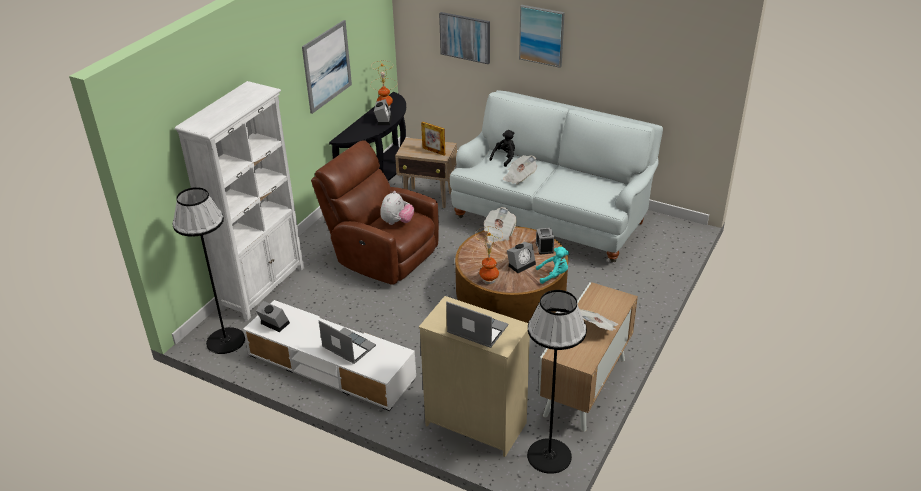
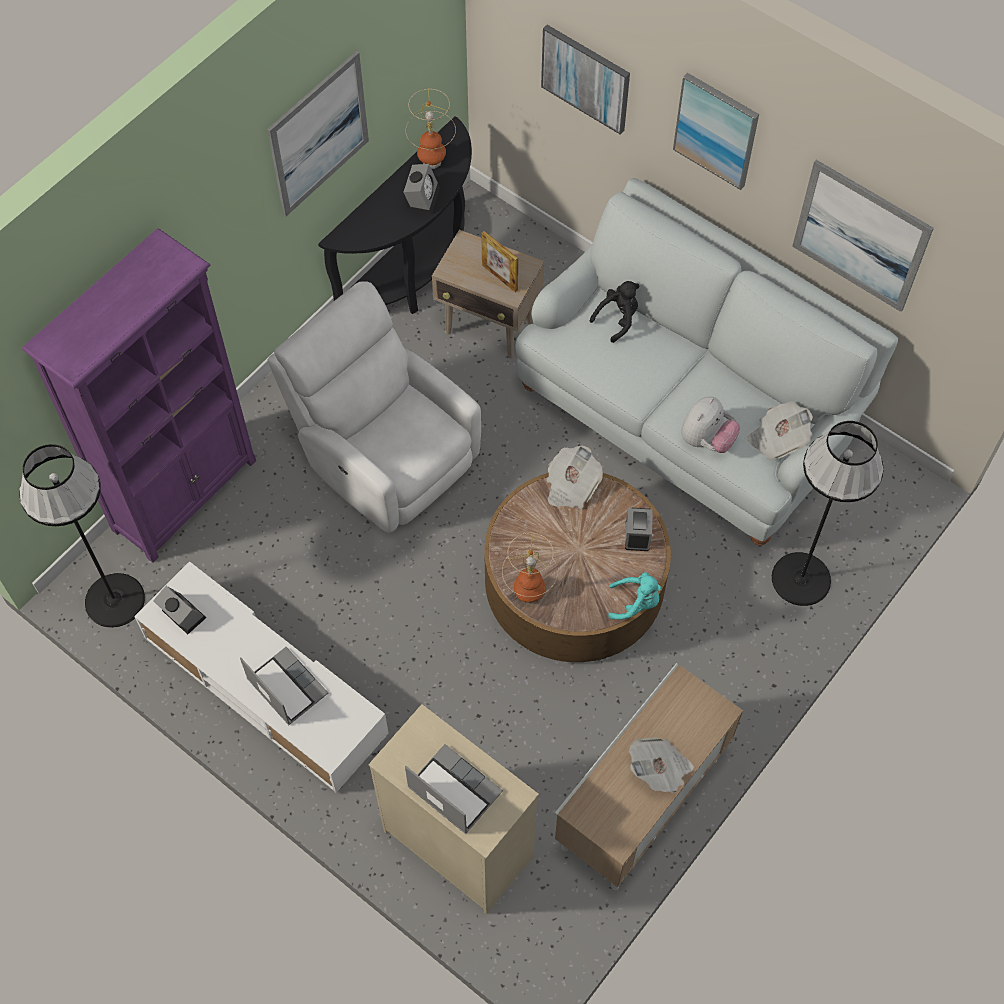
camera: 10 degrees right, 25 degrees up
white bookcase [175,81,304,320] -> purple bookcase [22,228,256,563]
brown armchair [311,140,439,285] -> white armchair [267,281,481,533]
plush toy [380,191,414,225] -> plush toy moved to [681,396,740,453]
newspaper [503,155,537,184] -> newspaper moved to [748,401,813,461]
alarm clock [507,242,536,273] -> none
black floor lamp [527,290,587,474] -> black floor lamp moved to [772,421,884,606]
none -> picture [792,160,934,312]

